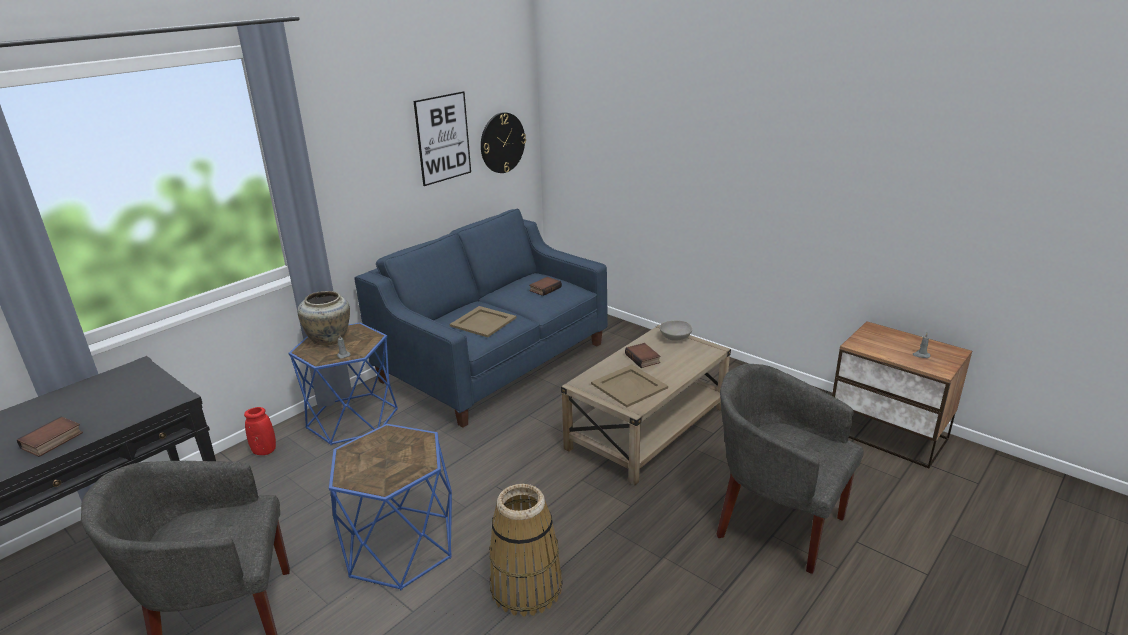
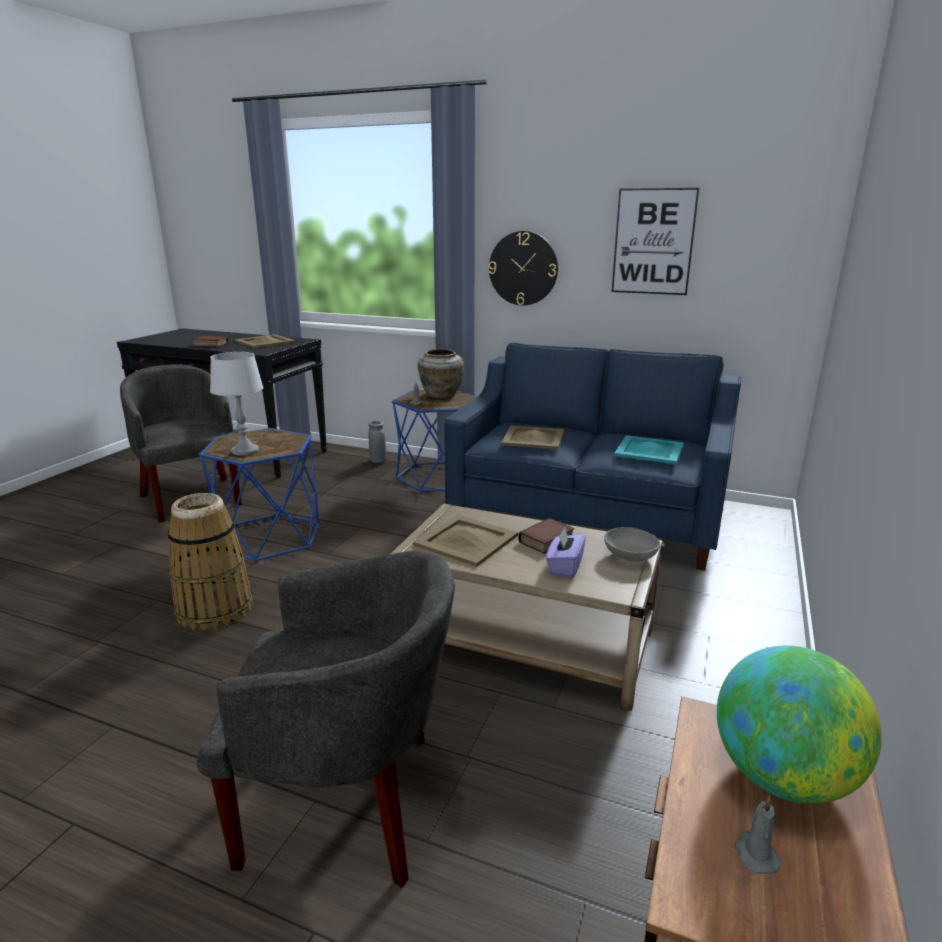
camera: 70 degrees right, 5 degrees down
red vase [244,407,276,455] -> grey vase [368,421,386,463]
wall clock [481,112,526,173] -> wall clock moved to [489,231,558,306]
book [529,277,562,296] -> turquoise tray [614,435,684,464]
grey armchair [717,364,863,574] -> grey armchair turned 75 degrees clockwise [197,551,455,888]
none -> grey table lamp [210,352,264,456]
none -> beige tray [234,334,296,348]
none -> purple tissue box [546,527,586,578]
none -> globe [717,646,882,804]

